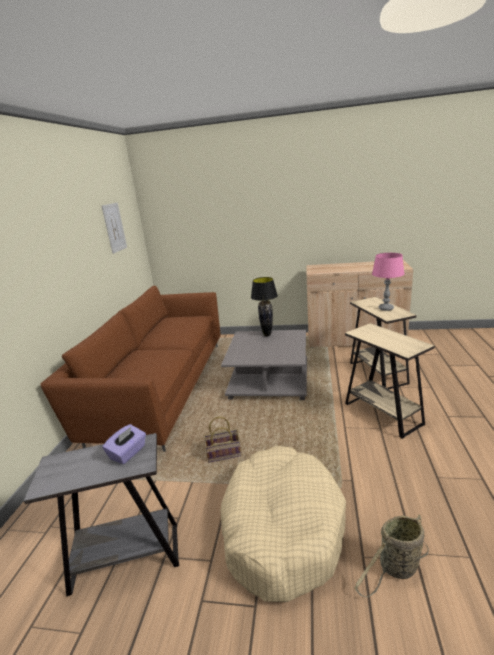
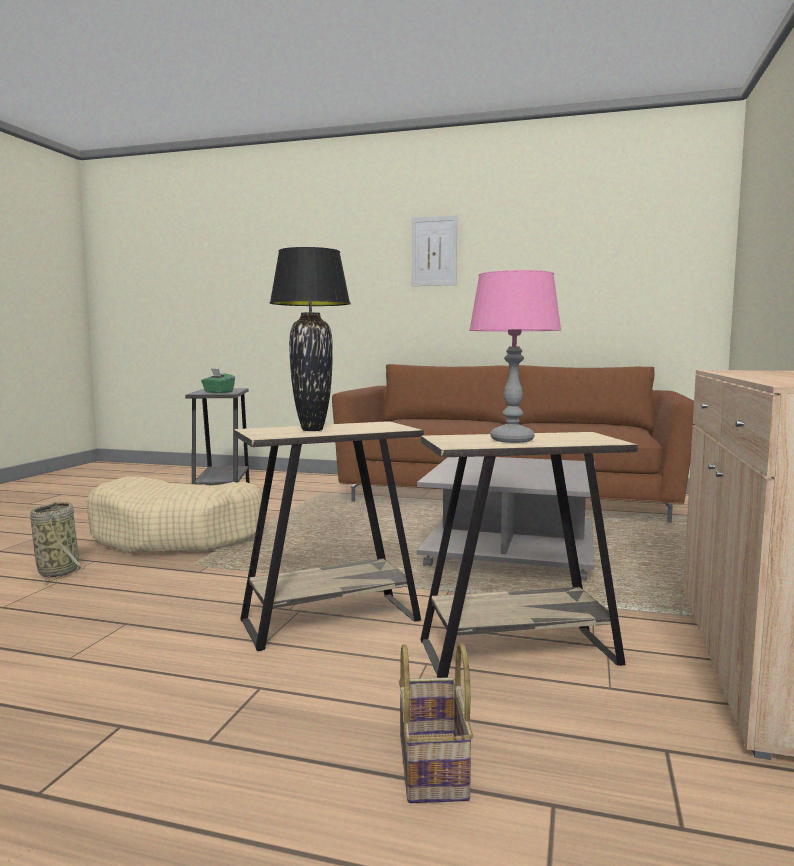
camera: 95 degrees right, 15 degrees down
picture [102,203,127,254] -> picture moved to [412,215,457,286]
purple tissue box [102,424,146,464] -> green tissue box [201,368,235,393]
basket [204,417,242,463] -> basket moved to [399,643,473,803]
black table lamp [251,277,278,336] -> black table lamp moved to [270,247,351,431]

